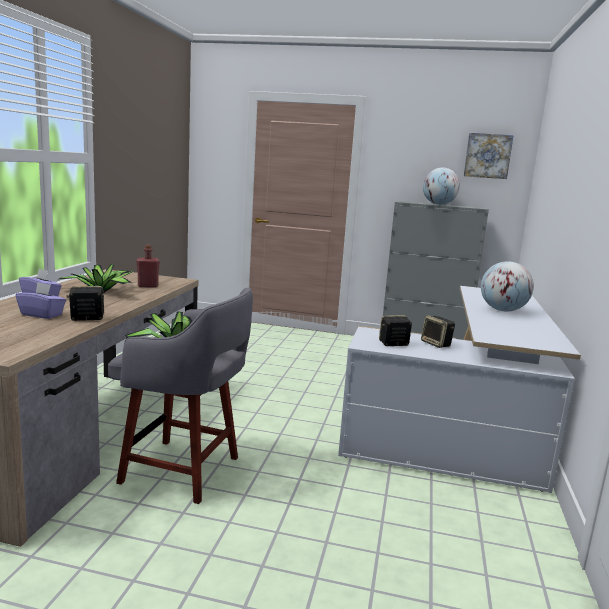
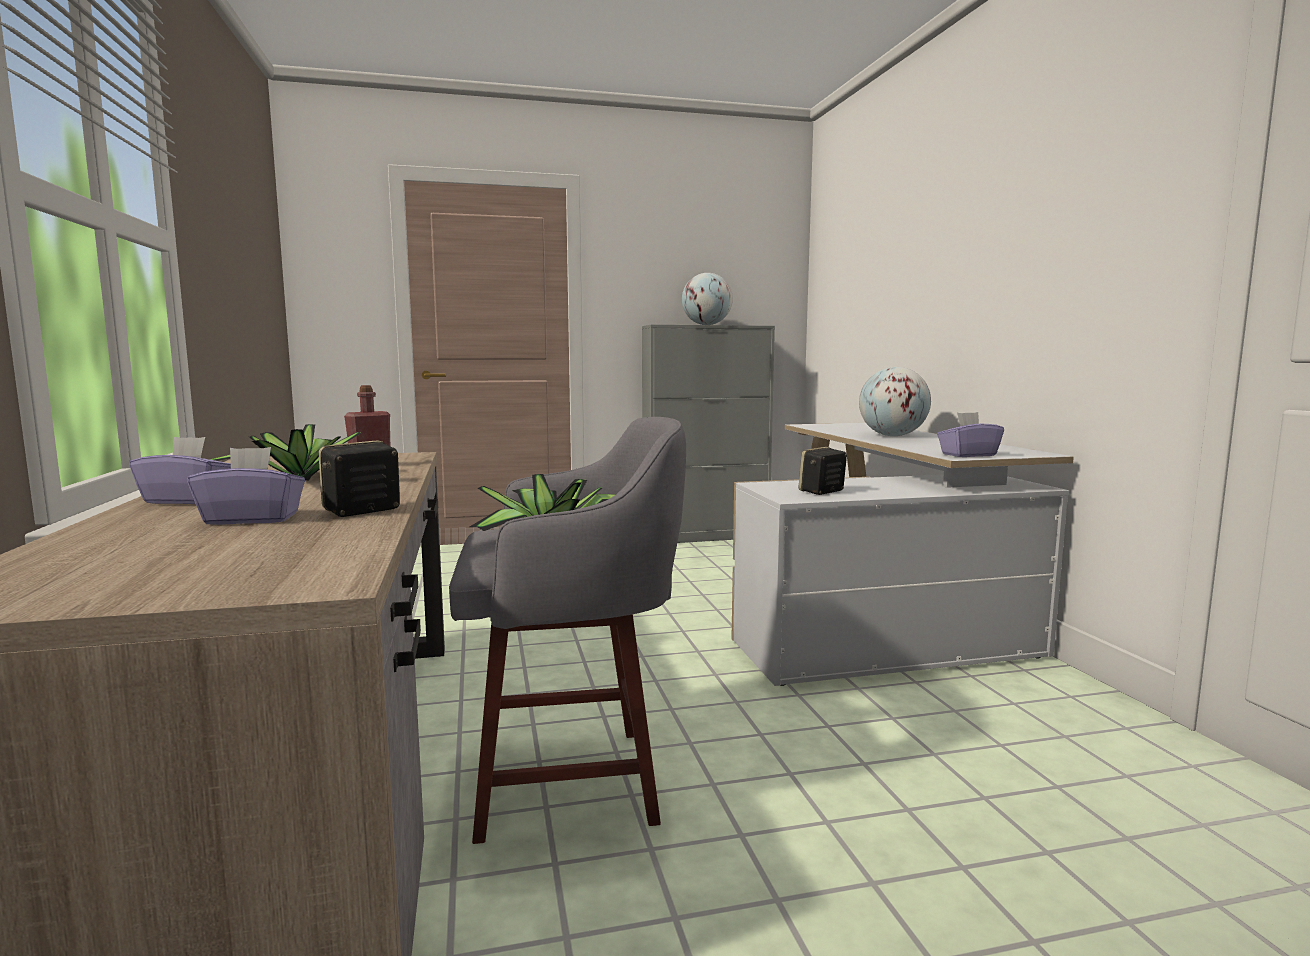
camera: 25 degrees left, 5 degrees down
speaker [421,316,455,348] -> none
picture [464,133,514,179] -> none
none -> purple tissue box [937,412,1004,457]

